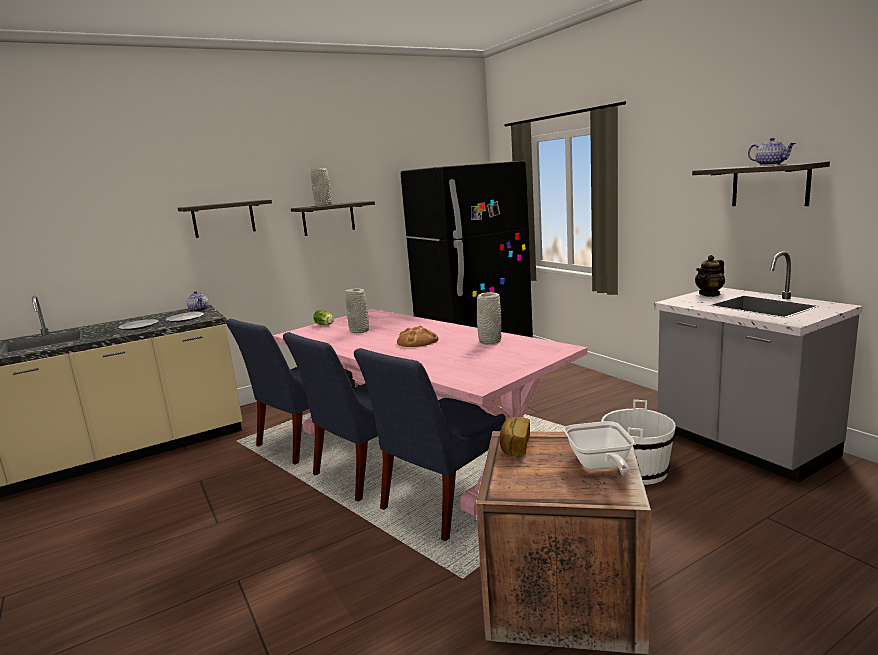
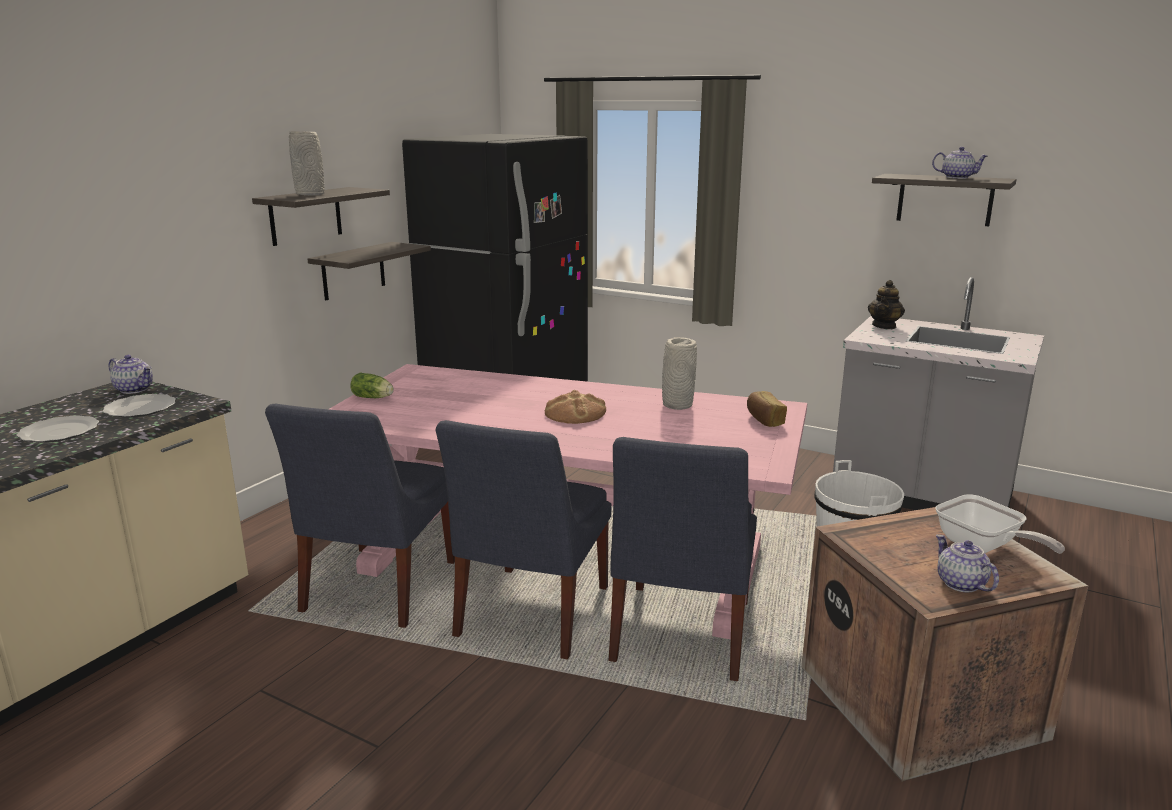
camera: 30 degrees left, 5 degrees up
shelf [178,200,272,238] -> shelf moved to [307,242,431,300]
grey vase [345,289,369,333] -> none
bread [500,417,530,456] -> bread moved to [747,391,787,427]
none -> teapot [936,534,999,592]

